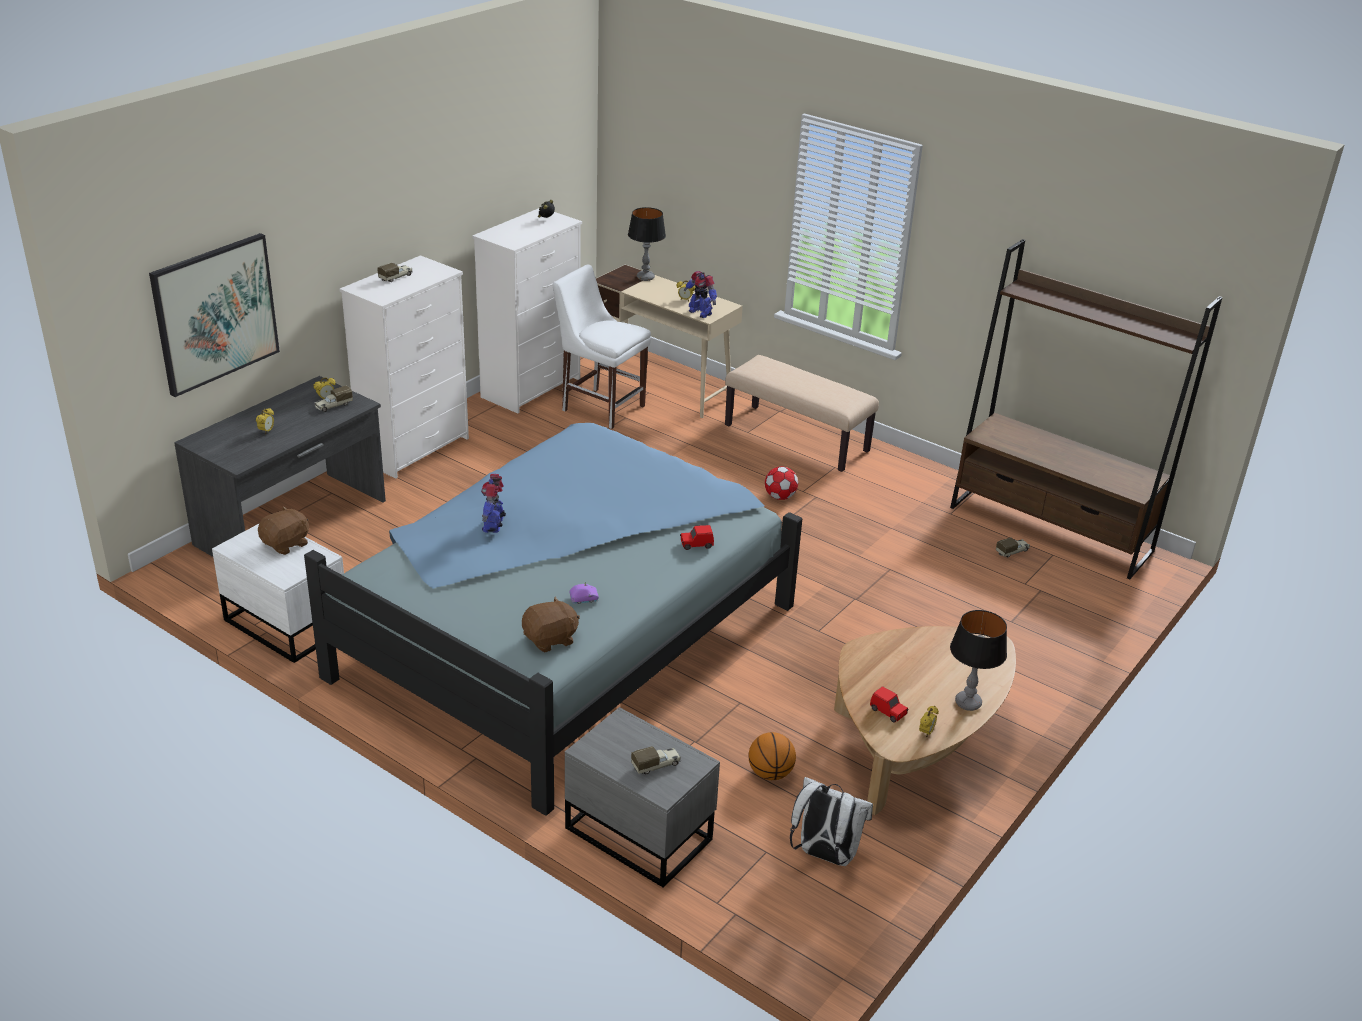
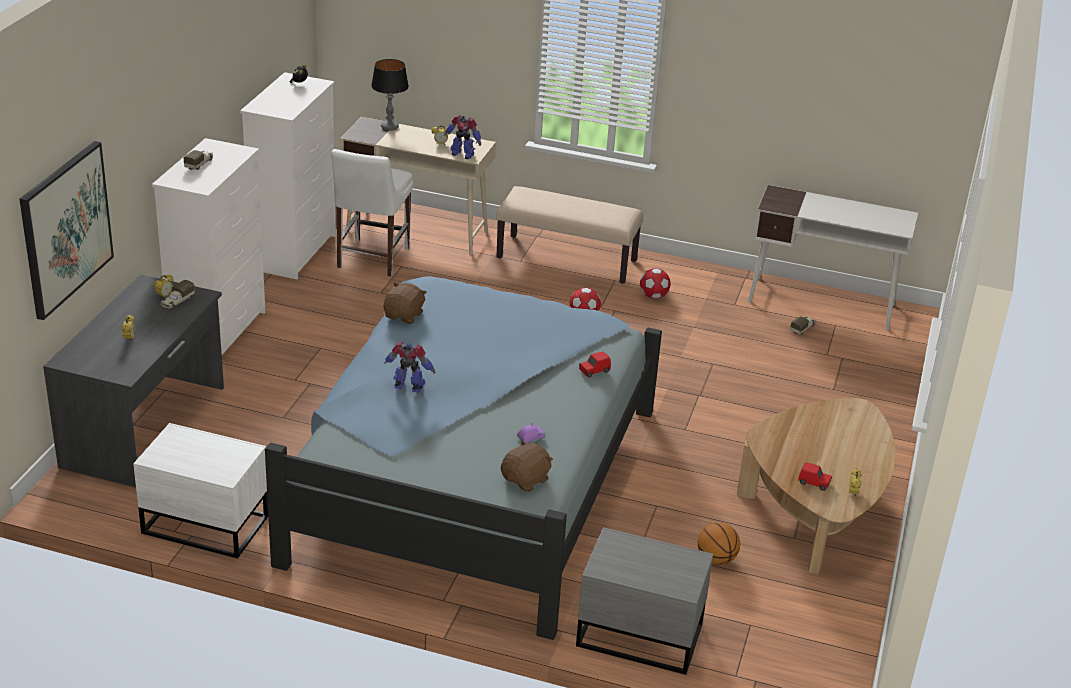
camera: 20 degrees left, 0 degrees up
brown plush toy [258,506,309,555] -> brown plush toy moved to [383,282,427,324]
toy robot [481,474,506,533] -> toy robot turned 120 degrees clockwise [384,341,435,393]
white chair [553,264,651,429] -> white chair turned 90 degrees counterclockwise [331,149,414,277]
toy truck [631,746,681,774] -> none
white backpack [790,777,873,866] -> none
brown bookcase [950,239,1222,580] -> white desk [748,185,918,331]
table lamp [950,610,1007,711] -> none
none -> football [640,268,671,299]

